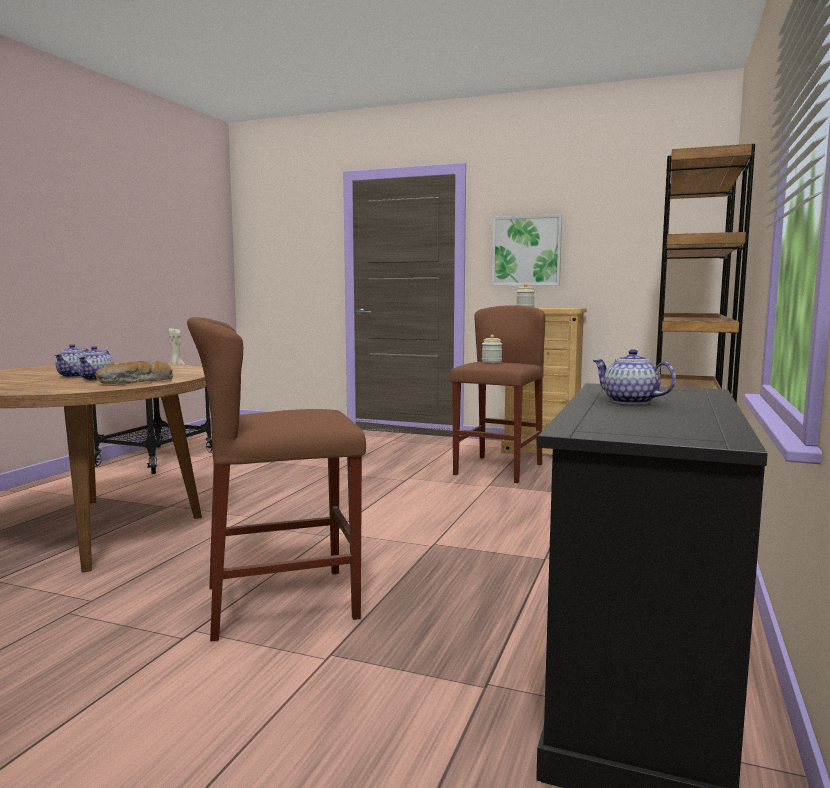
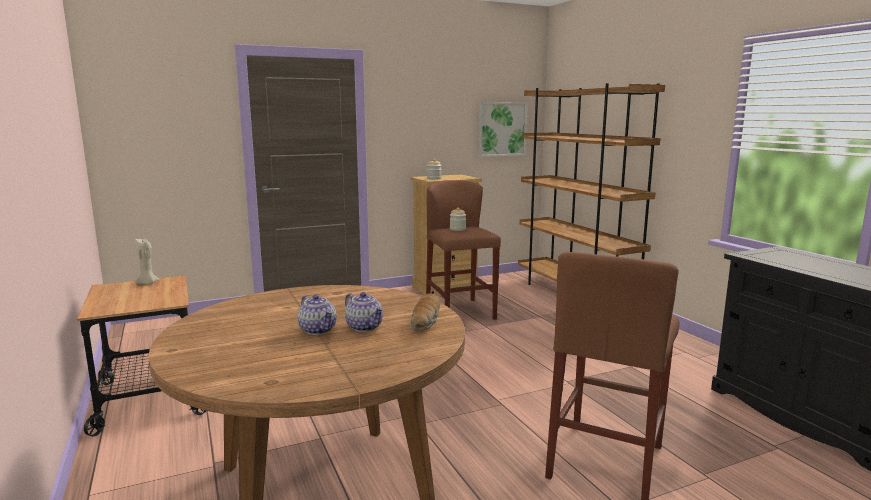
camera: 45 degrees left, 5 degrees up
picture [492,214,562,286] -> picture moved to [479,102,527,157]
teapot [593,349,676,405] -> none

